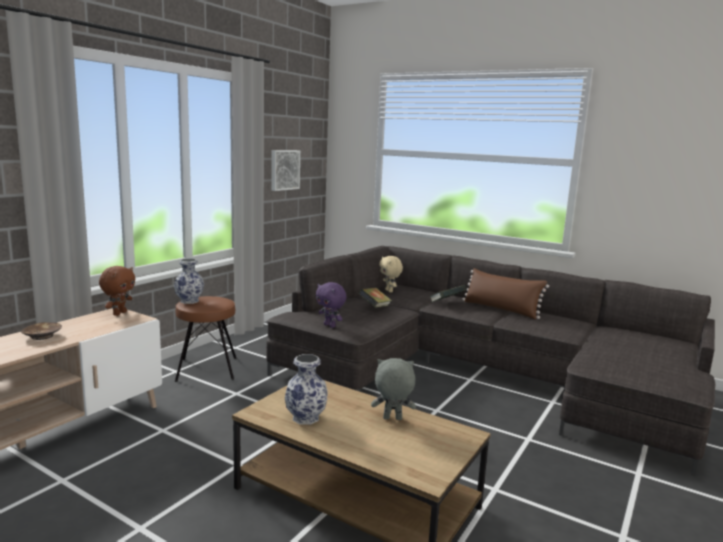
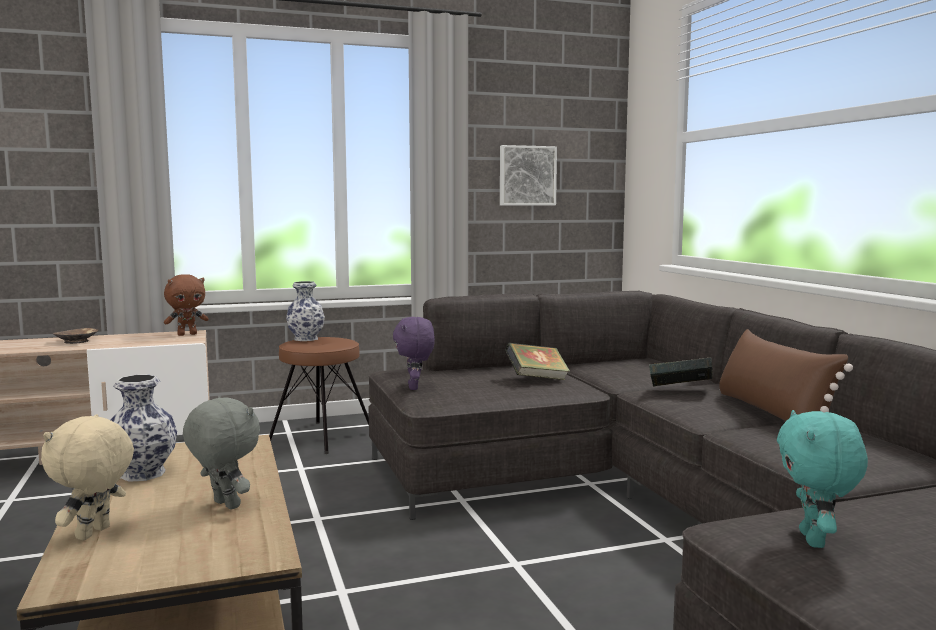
camera: 40 degrees right, 5 degrees down
beige plush toy [379,256,403,292] -> beige plush toy moved to [41,414,134,540]
none -> turquoise plush toy [777,410,868,548]

